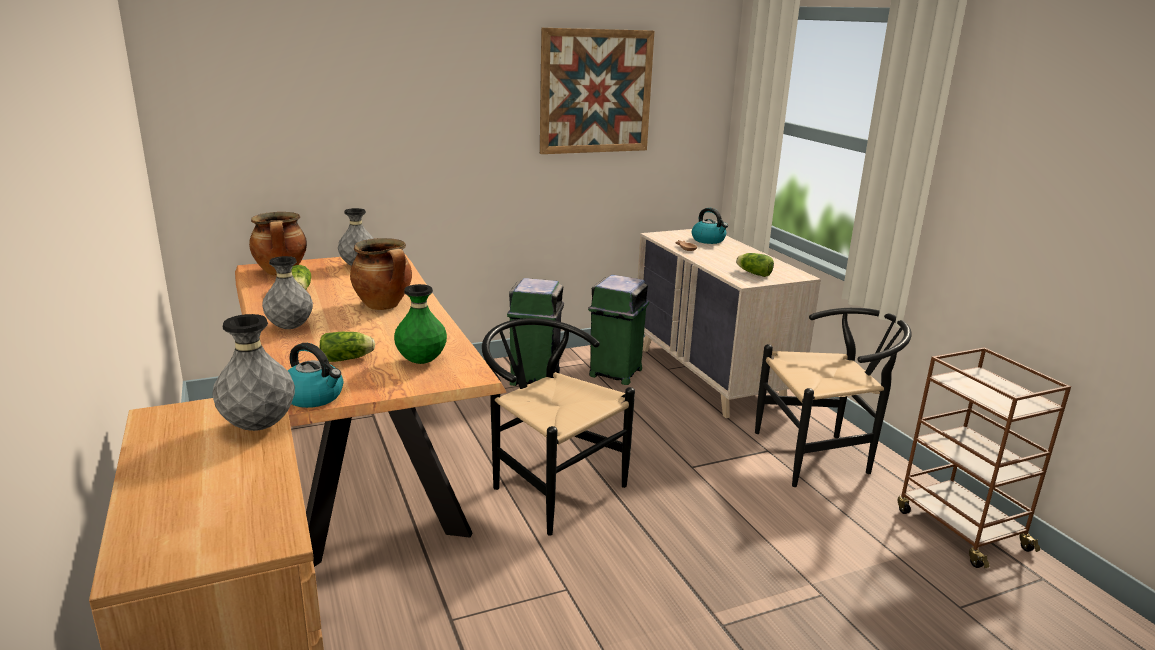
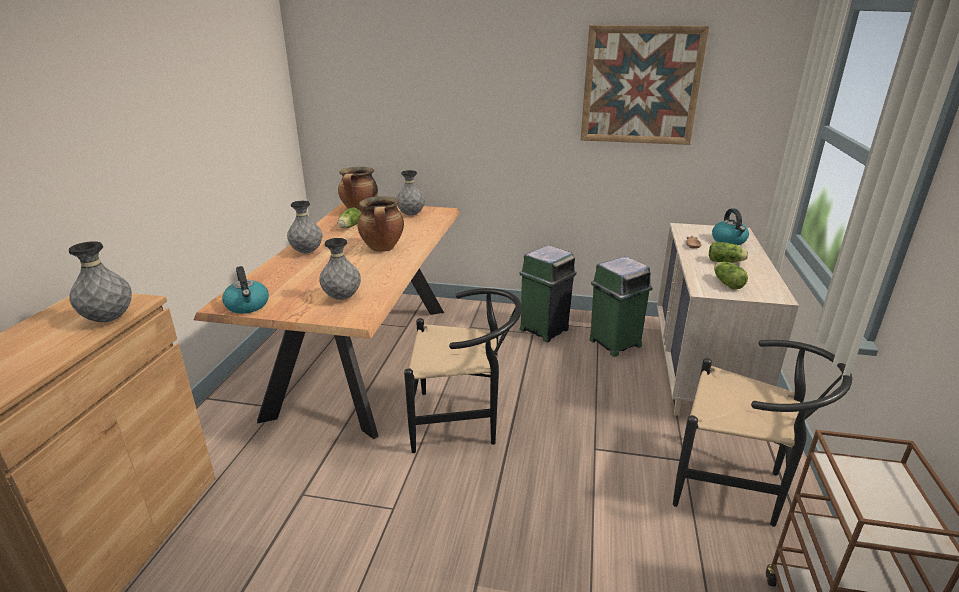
camera: 35 degrees right, 5 degrees up
lettuce [320,332,375,362] -> lettuce moved to [709,242,748,263]
green vase [394,284,447,364] -> grey vase [319,238,361,300]
black chair [482,318,635,536] -> black chair turned 105 degrees clockwise [404,288,522,453]

